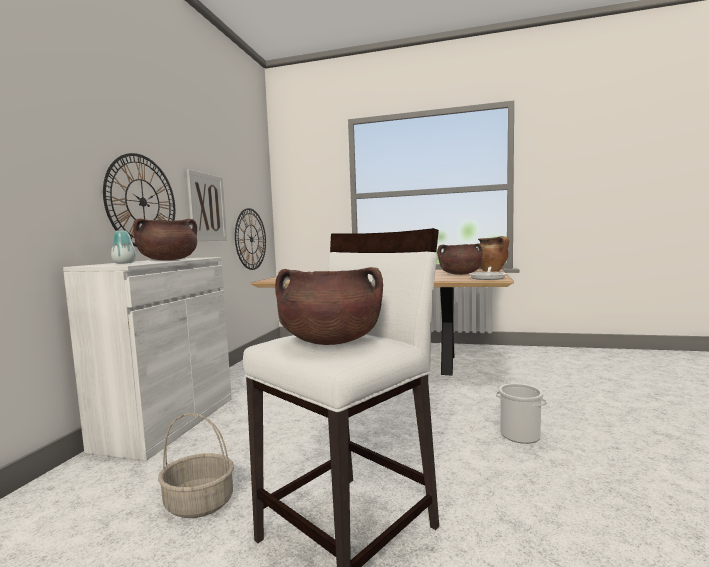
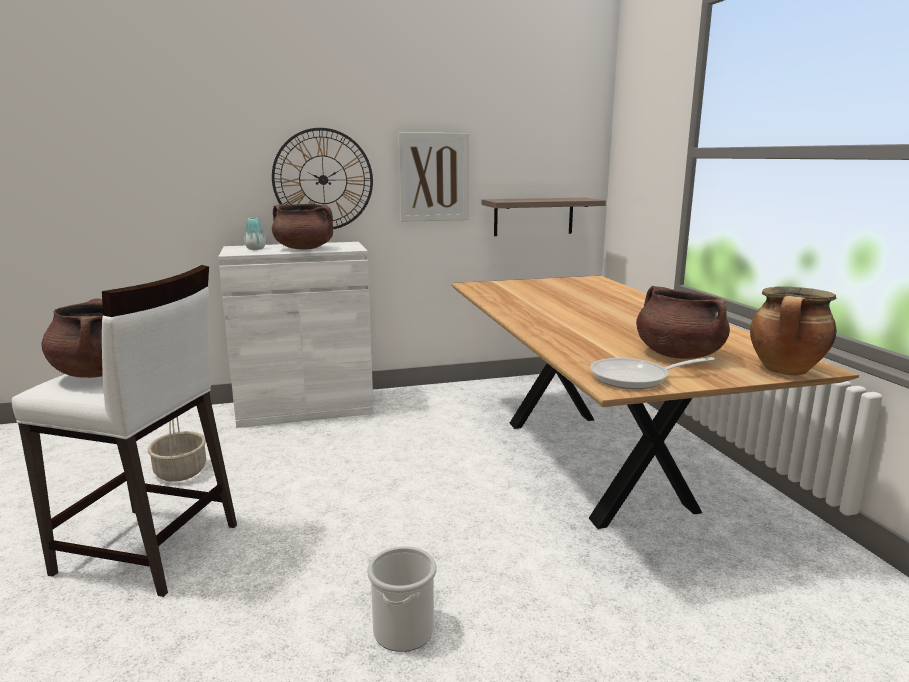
camera: 60 degrees right, 10 degrees up
wall clock [235,208,266,270] -> shelf [481,198,606,236]

